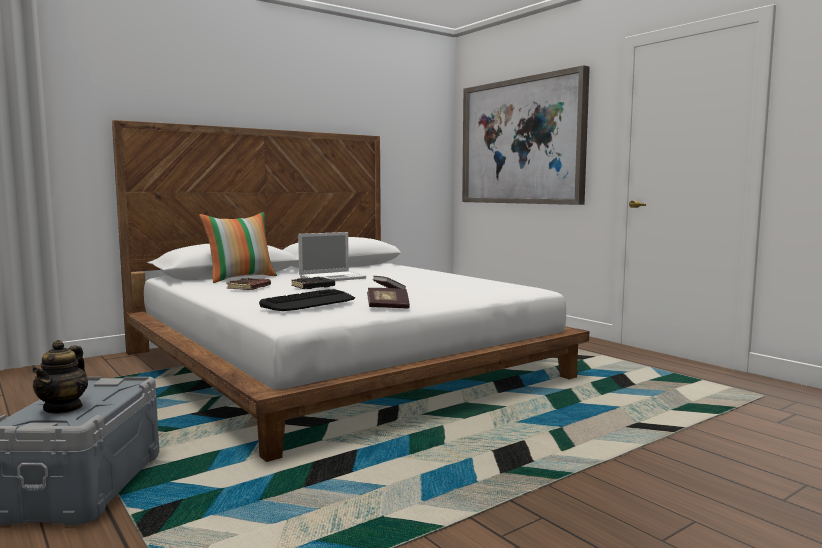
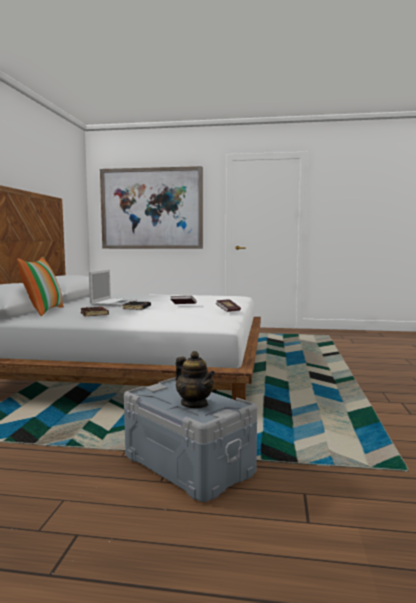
camera: 45 degrees left, 0 degrees up
keyboard [259,289,355,311] -> none

